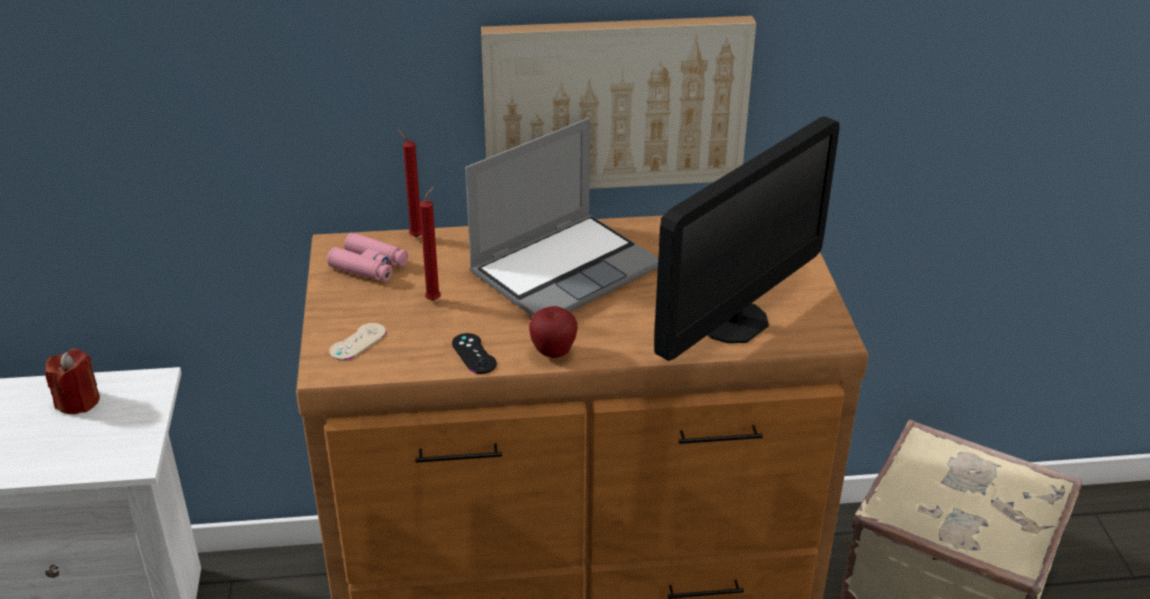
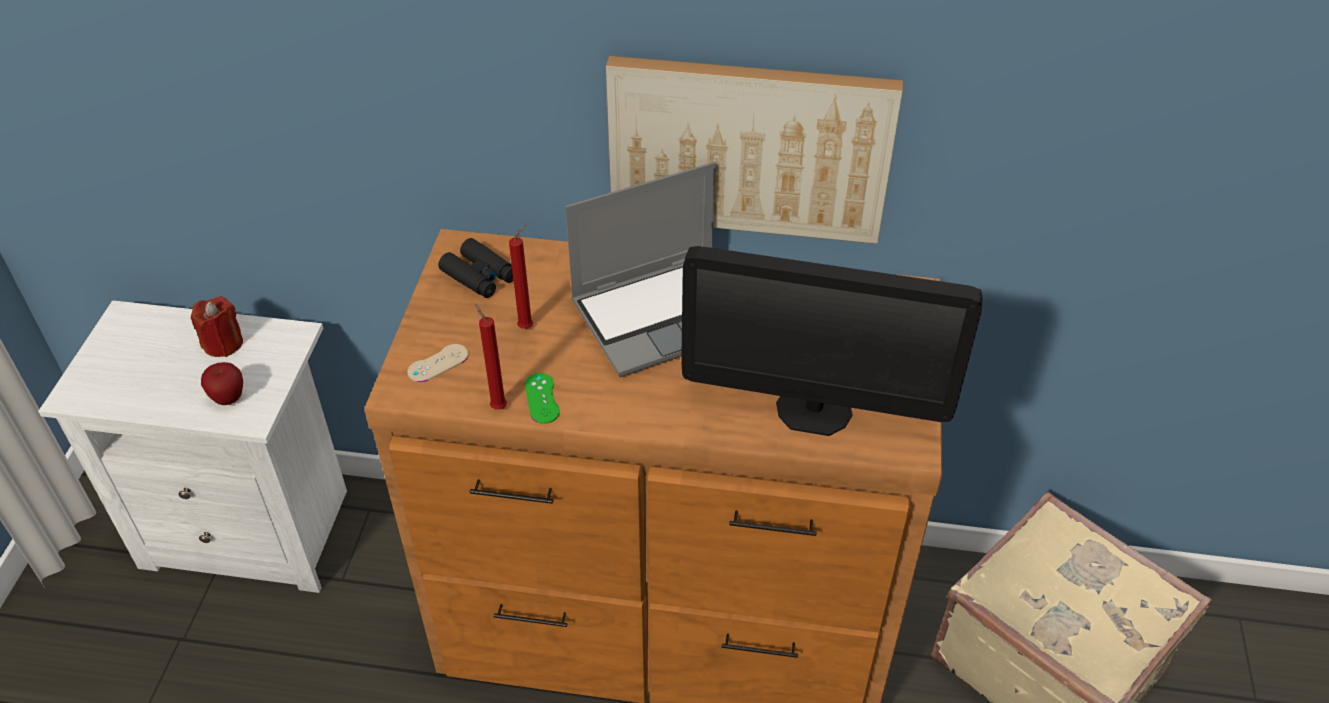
camera: 15 degrees right, 10 degrees up
pink binoculars [327,233,408,282] -> black binoculars [438,238,514,298]
red candle [398,130,422,237] -> red candle moved to [475,304,507,410]
black game controller [452,333,497,374] -> green game controller [525,373,560,424]
apple [529,306,578,358] -> apple moved to [201,362,243,405]
monitor [654,117,840,361] -> monitor turned 45 degrees clockwise [681,246,983,436]

